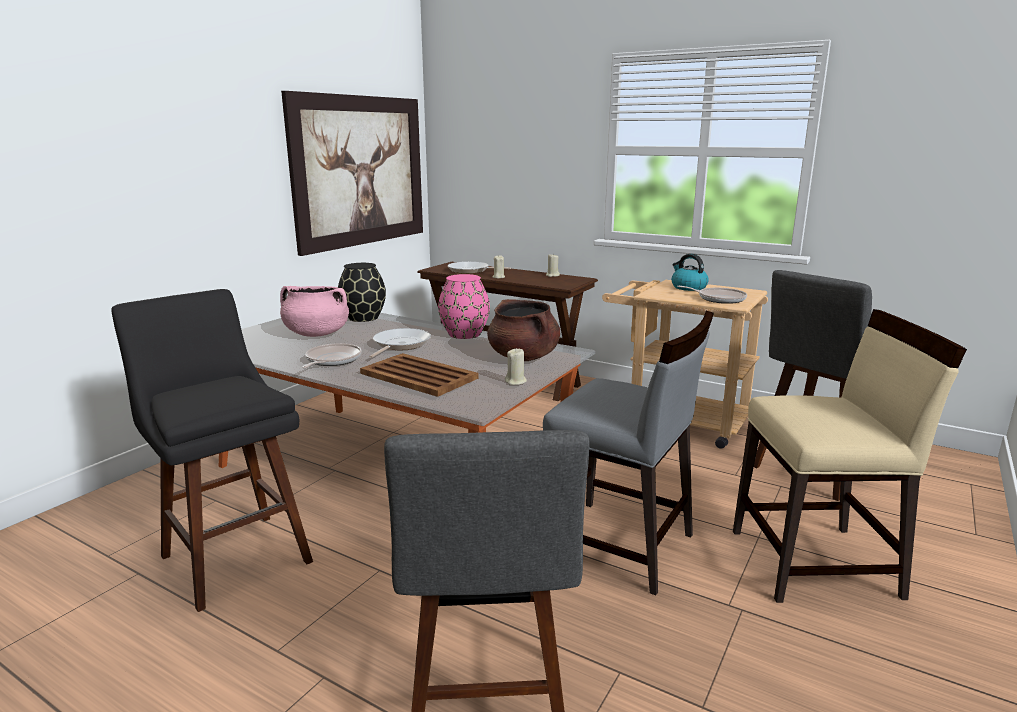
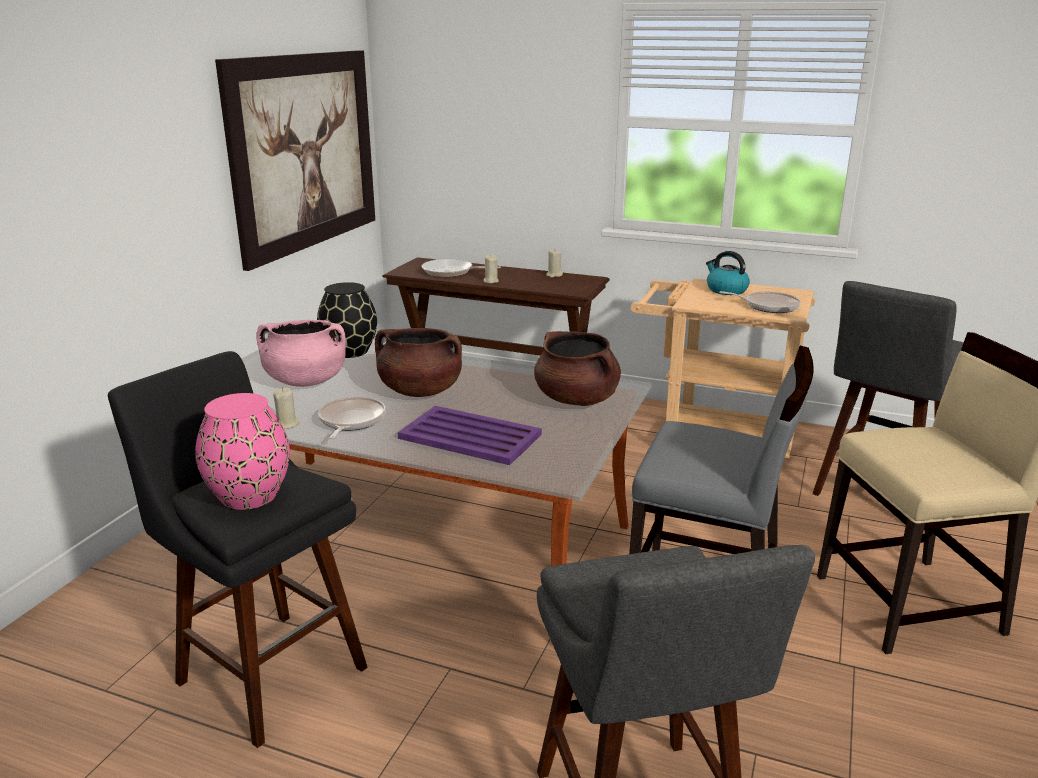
camera: 10 degrees left, 5 degrees up
brown tray [360,353,478,397] -> purple tray [398,406,542,465]
frying pan [369,328,431,358] -> brown cooking pot [375,328,462,397]
pink vase [438,274,490,339] -> pink vase moved to [195,393,290,510]
beige candle [505,349,527,385] -> beige candle moved to [273,387,300,429]

